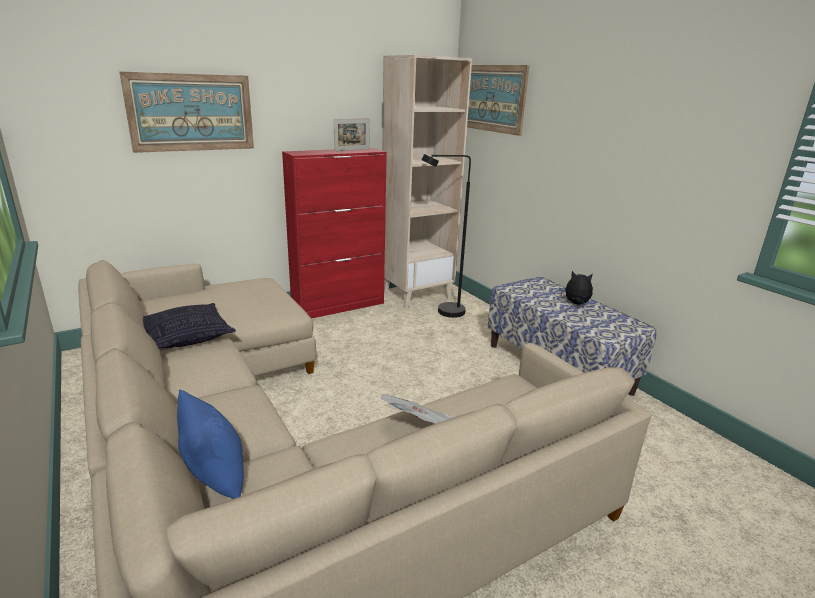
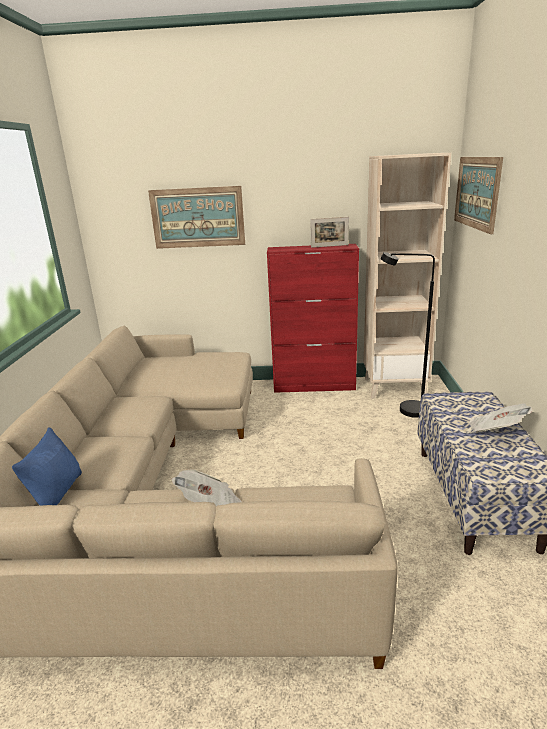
camera: 35 degrees right, 0 degrees up
pillow [143,303,236,349] -> none
plush toy [562,271,593,304] -> newspaper [469,403,532,432]

